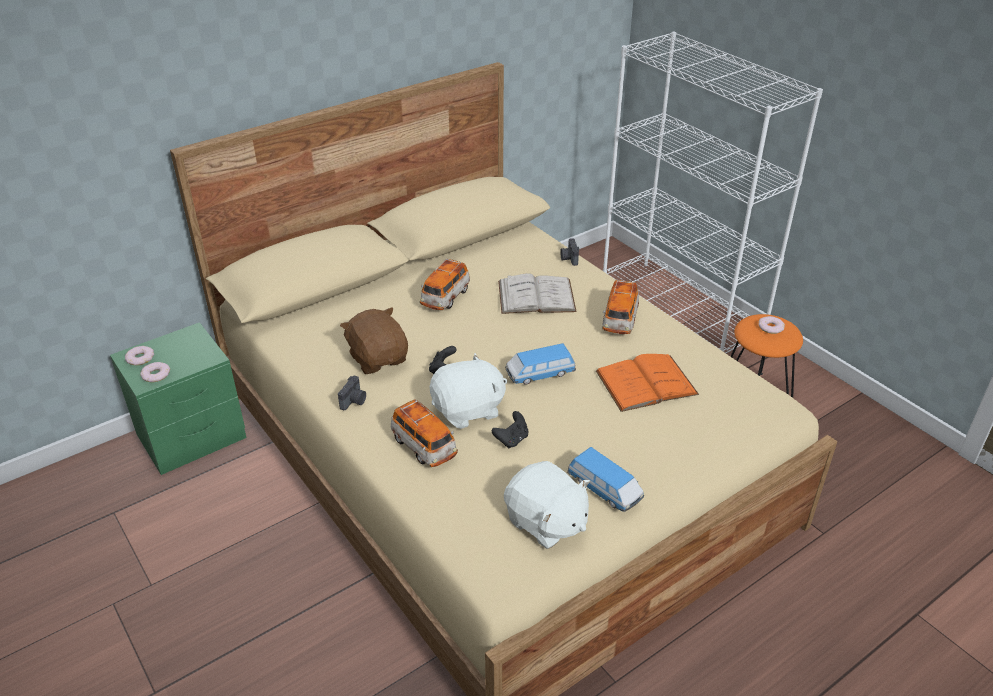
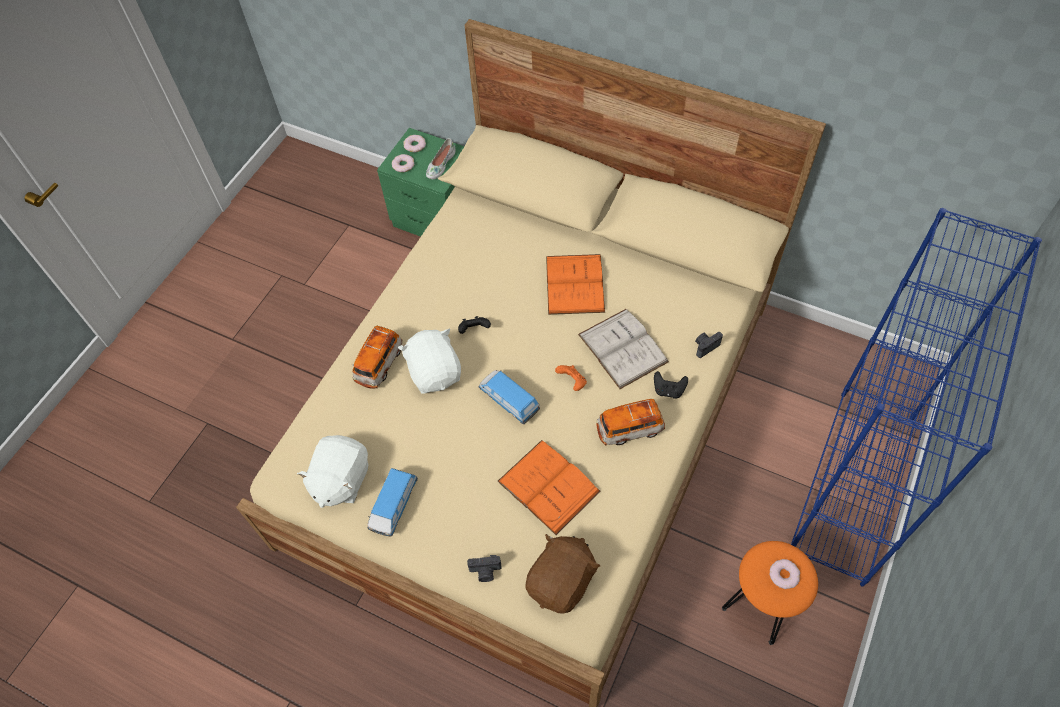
camera: 65 degrees right, 20 degrees up
camera [338,376,366,410] -> camera moved to [467,555,502,582]
brown plush toy [340,307,408,374] -> brown plush toy moved to [525,534,600,614]
toy car [420,258,470,310] -> orange book [546,254,605,315]
white plush toy [430,353,507,429] -> white plush toy turned 150 degrees counterclockwise [398,329,461,393]
black game controller [492,411,529,448] -> black game controller moved to [654,371,688,399]
white bookcase [603,32,823,353] -> blue bookcase [791,208,1042,587]
none -> white shoe [426,138,455,179]
none -> orange game controller [555,365,587,391]

